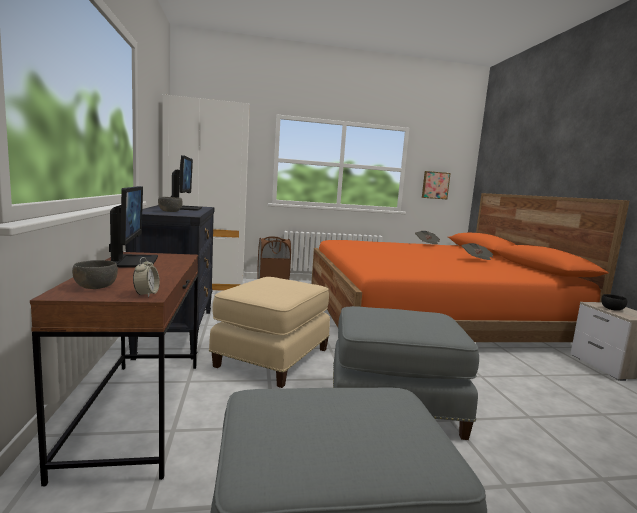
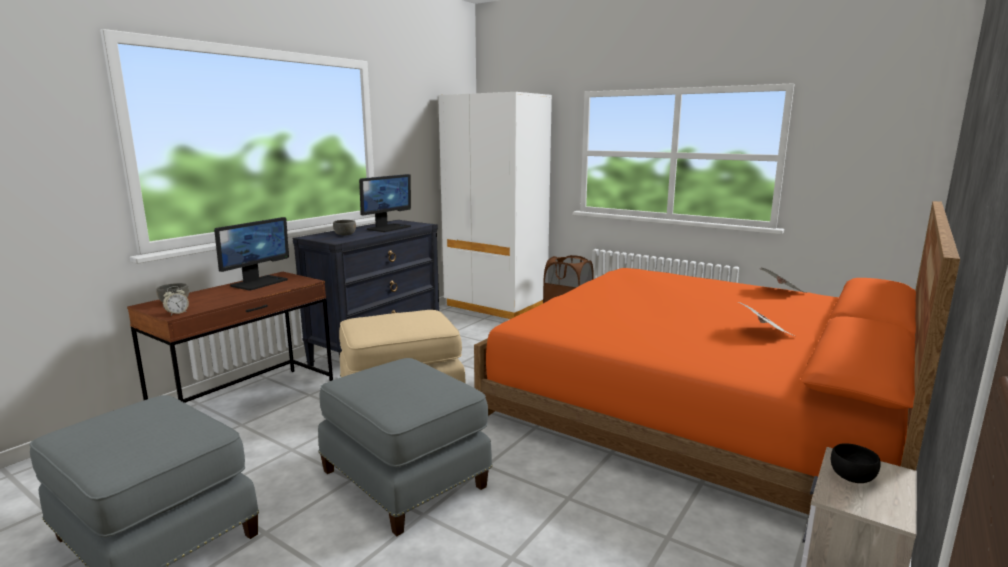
camera: 45 degrees right, 5 degrees up
picture [422,171,451,199] -> none

